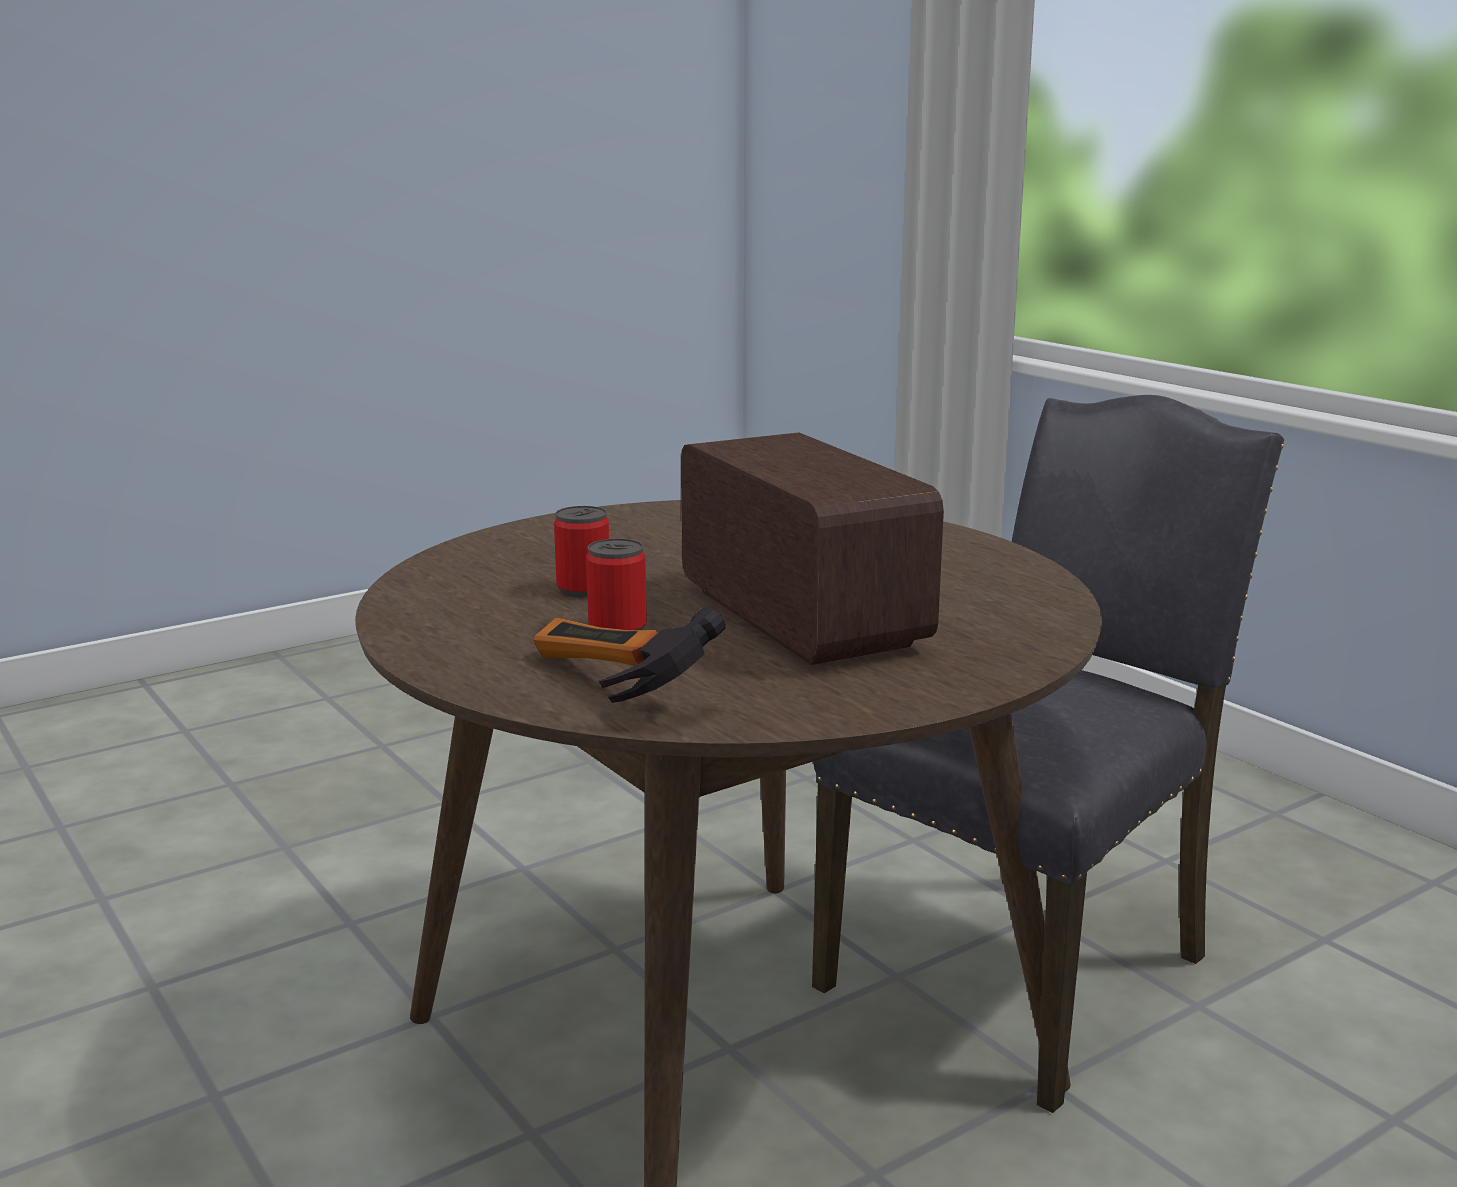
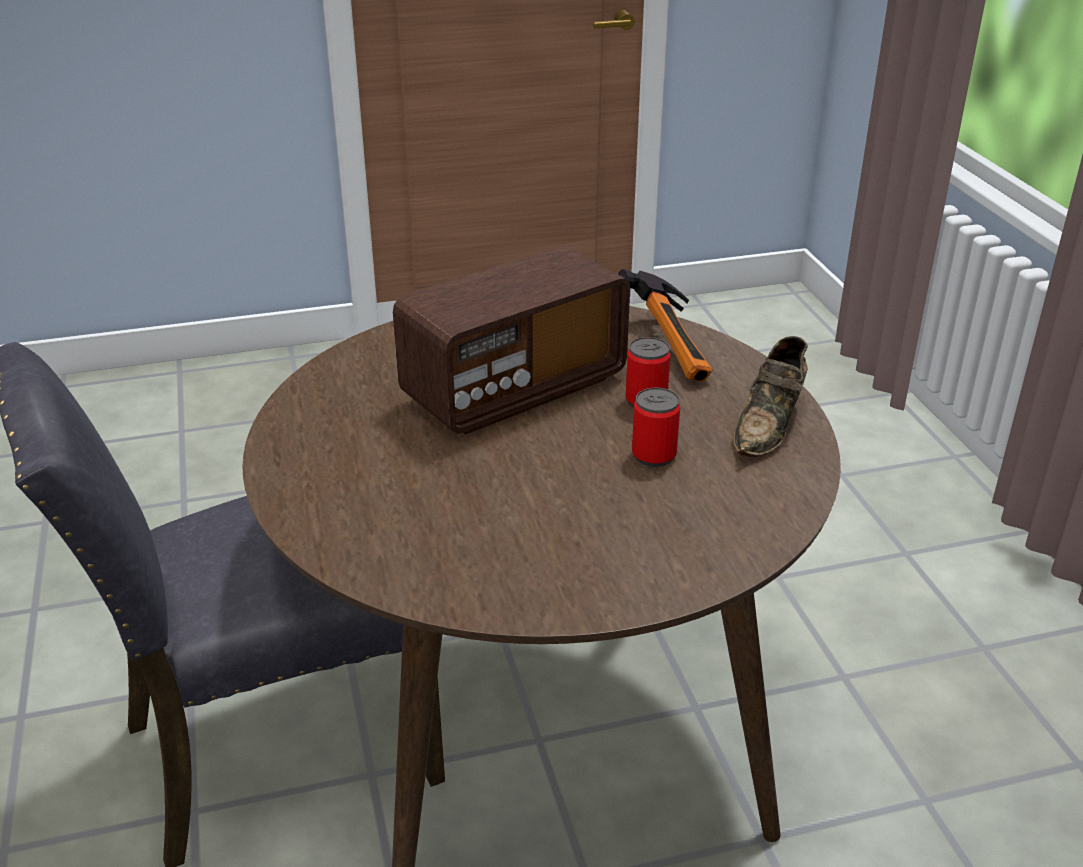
camera: 160 degrees left, 15 degrees up
radio [681,432,944,665] -> radio turned 120 degrees counterclockwise [393,246,630,434]
none -> brown shoe [733,336,808,457]

